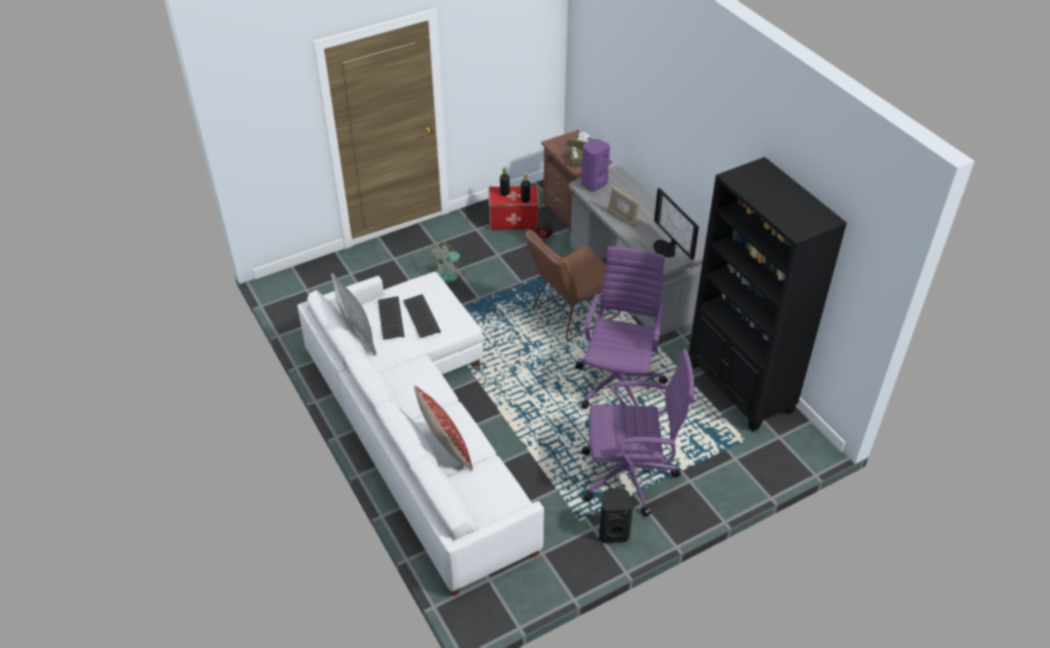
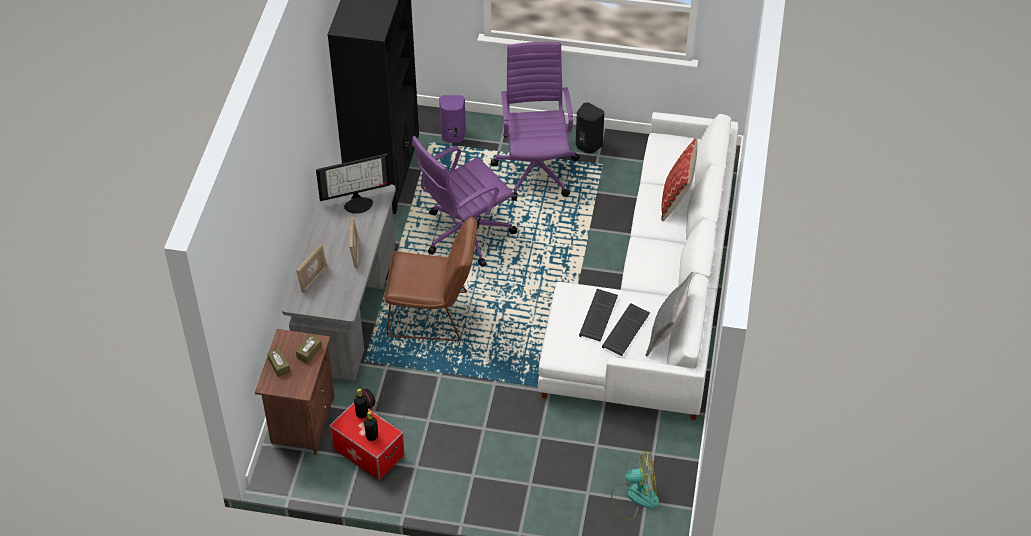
camera: 140 degrees left, 5 degrees up
fan [430,241,468,282] -> fan moved to [611,452,659,520]
purple speaker [581,139,610,192] -> purple speaker moved to [439,95,466,143]
purple office chair [581,349,694,517] -> purple office chair turned 45 degrees clockwise [491,42,580,201]
monitor [653,188,699,260] -> monitor turned 60 degrees clockwise [316,153,390,214]
none -> picture frame [296,244,327,293]

